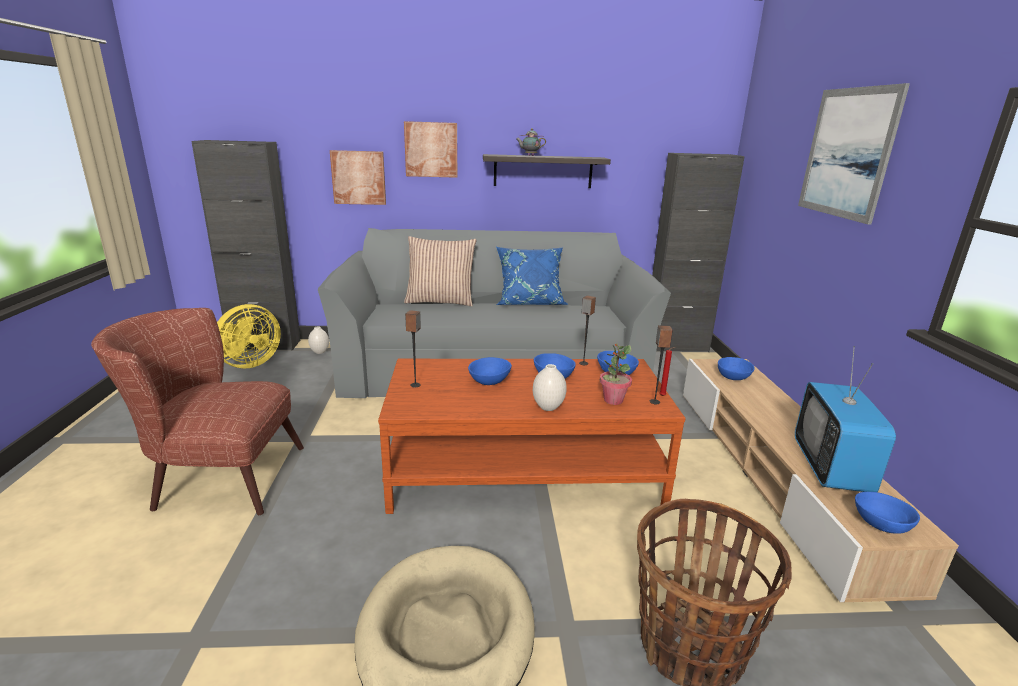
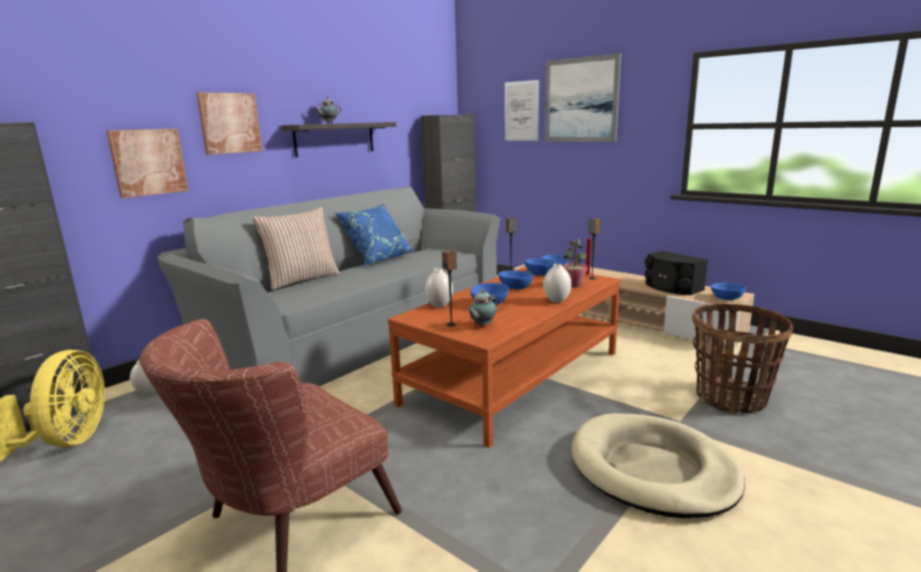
camera: 45 degrees left, 5 degrees down
television [795,346,896,492] -> black speaker [645,251,708,295]
none -> white vase [425,268,453,308]
none -> teapot [466,289,497,327]
none -> picture [505,80,540,141]

